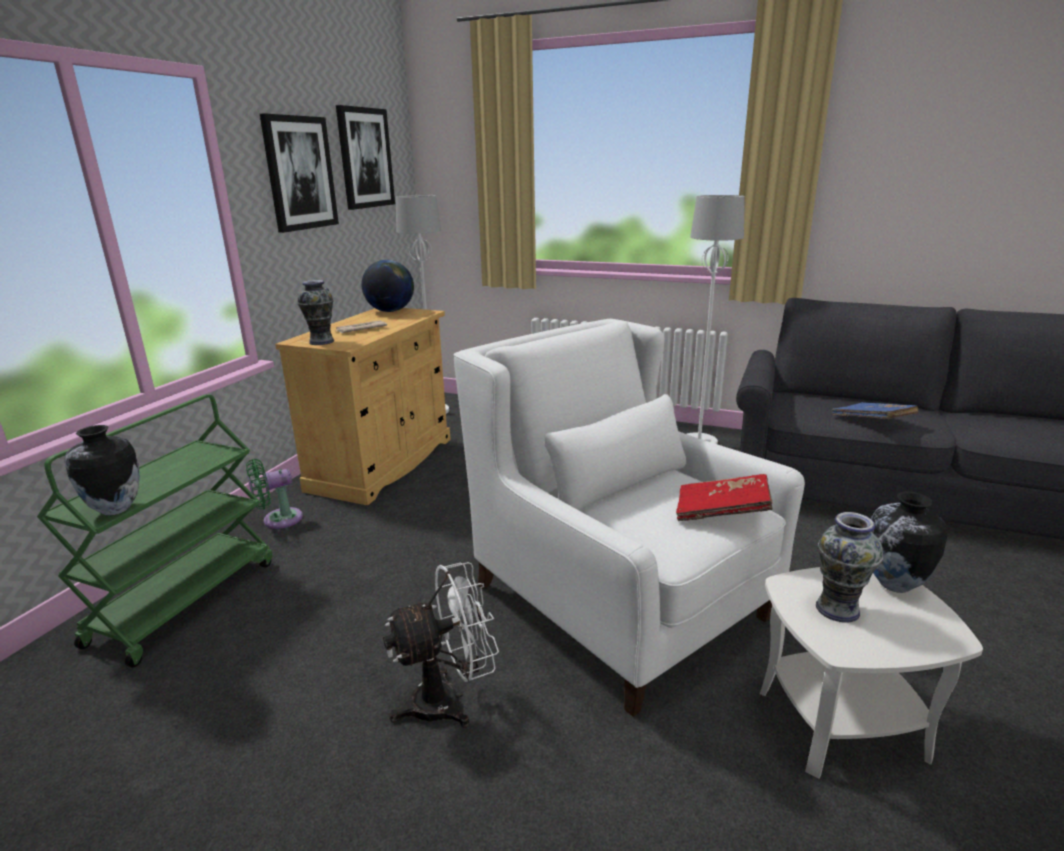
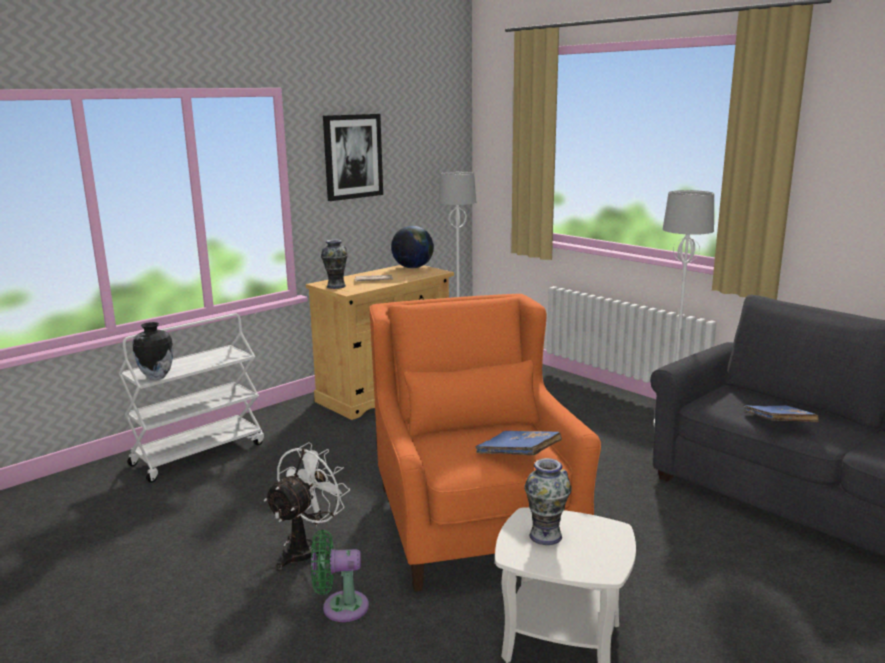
camera: 25 degrees right, 5 degrees down
green cart [37,394,272,668] -> white cart [119,313,264,483]
green fan [246,459,303,529] -> green fan moved to [311,530,369,622]
picture [336,105,395,210] -> none
white fan [383,562,499,727] -> white fan turned 60 degrees counterclockwise [264,442,350,571]
white armchair [454,319,805,717] -> orange armchair [369,294,601,592]
red book [676,474,773,521] -> blue book [476,431,562,456]
vase [871,492,947,593] -> none

